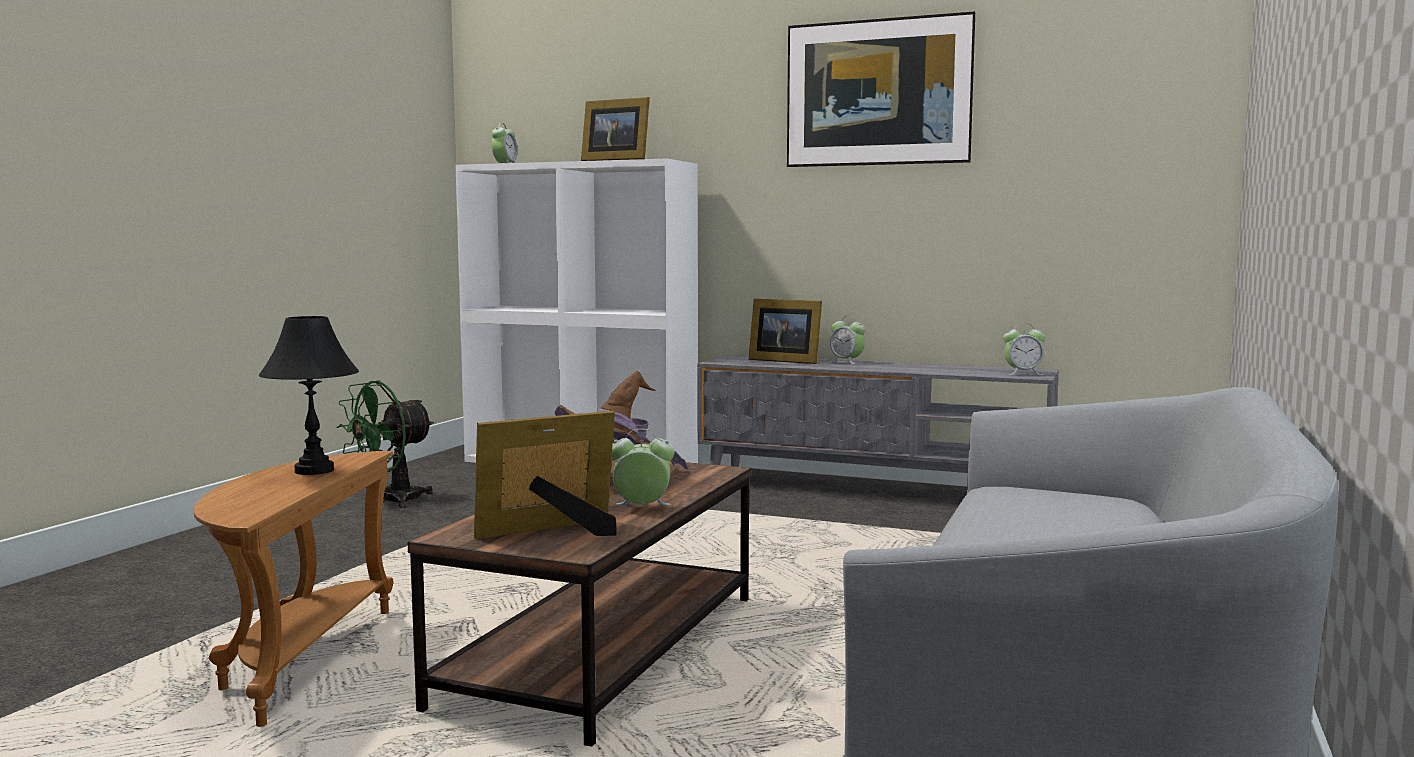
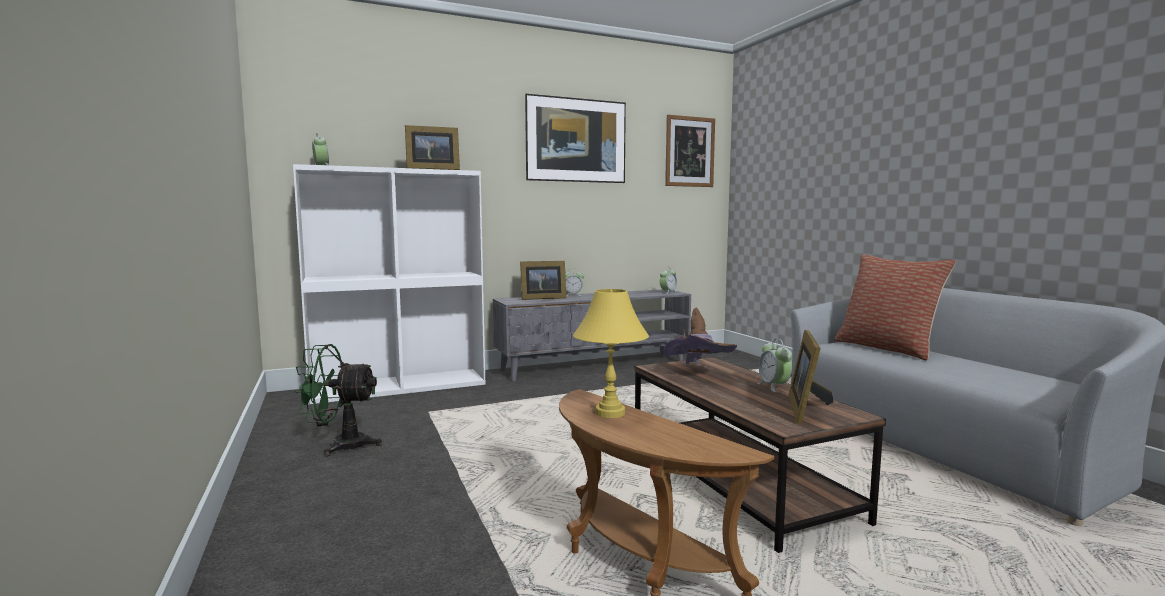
camera: 45 degrees left, 0 degrees up
black table lamp [259,316,359,475] -> yellow table lamp [573,289,649,418]
green fan [336,380,434,508] -> green fan turned 90 degrees clockwise [293,344,382,457]
alarm clock [612,429,675,505] -> alarm clock turned 60 degrees counterclockwise [757,339,792,392]
none -> picture [665,115,715,187]
none -> pillow [835,254,956,360]

